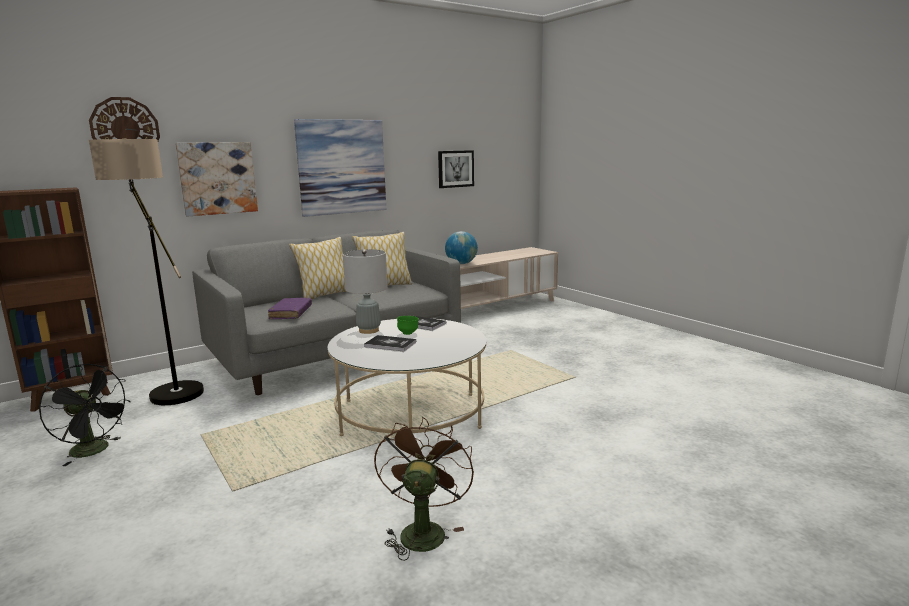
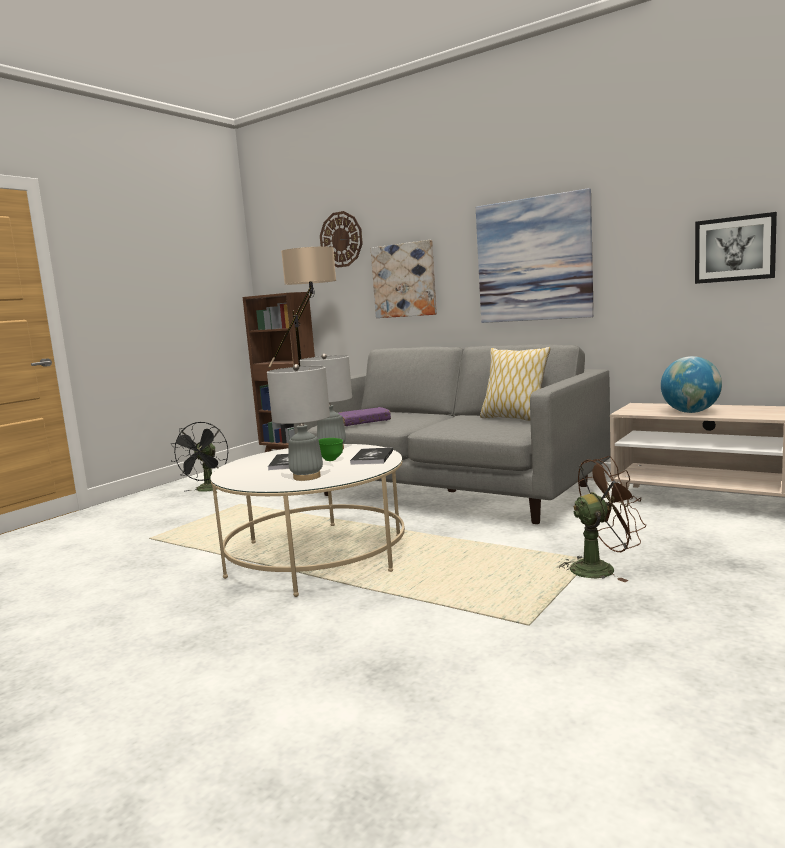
camera: 70 degrees right, 5 degrees down
pillow [289,237,347,299] -> none
brown fan [374,417,474,561] -> brown fan moved to [559,456,646,582]
none -> grey table lamp [267,364,330,481]

